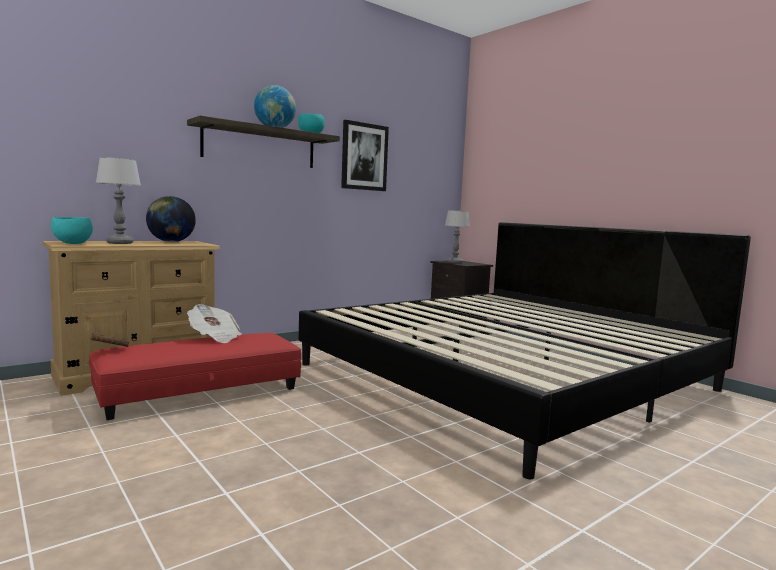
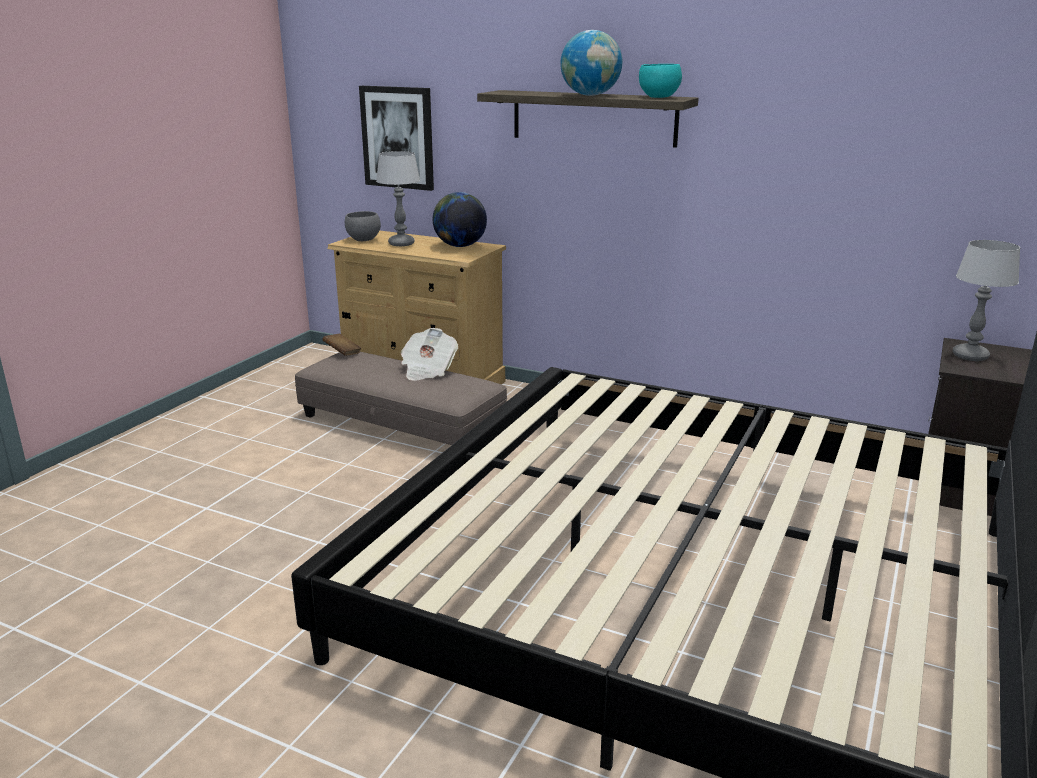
camera: 65 degrees right, 15 degrees up
turquoise bowl [51,217,93,244] -> grey bowl [345,211,381,241]
red ottoman [89,333,302,420] -> grey ottoman [295,352,507,445]
picture [341,120,389,191] -> picture moved to [359,86,434,191]

